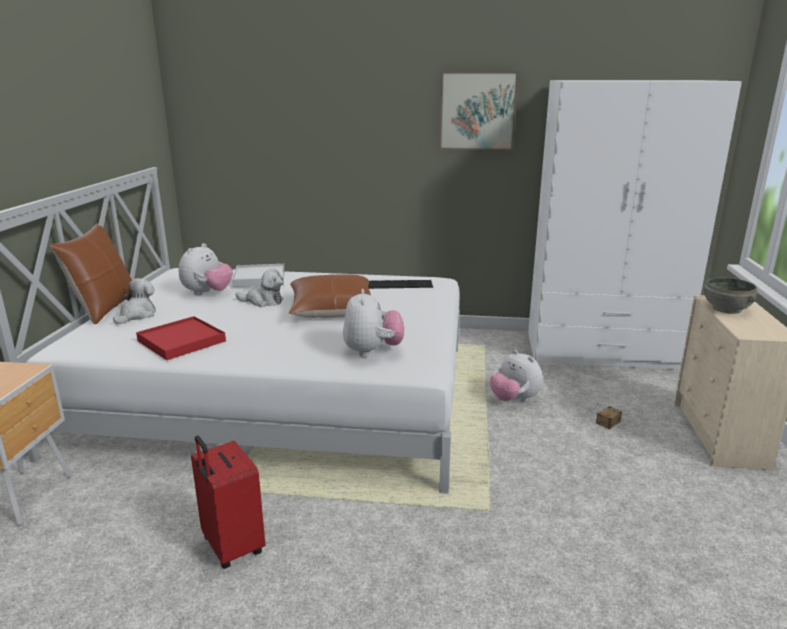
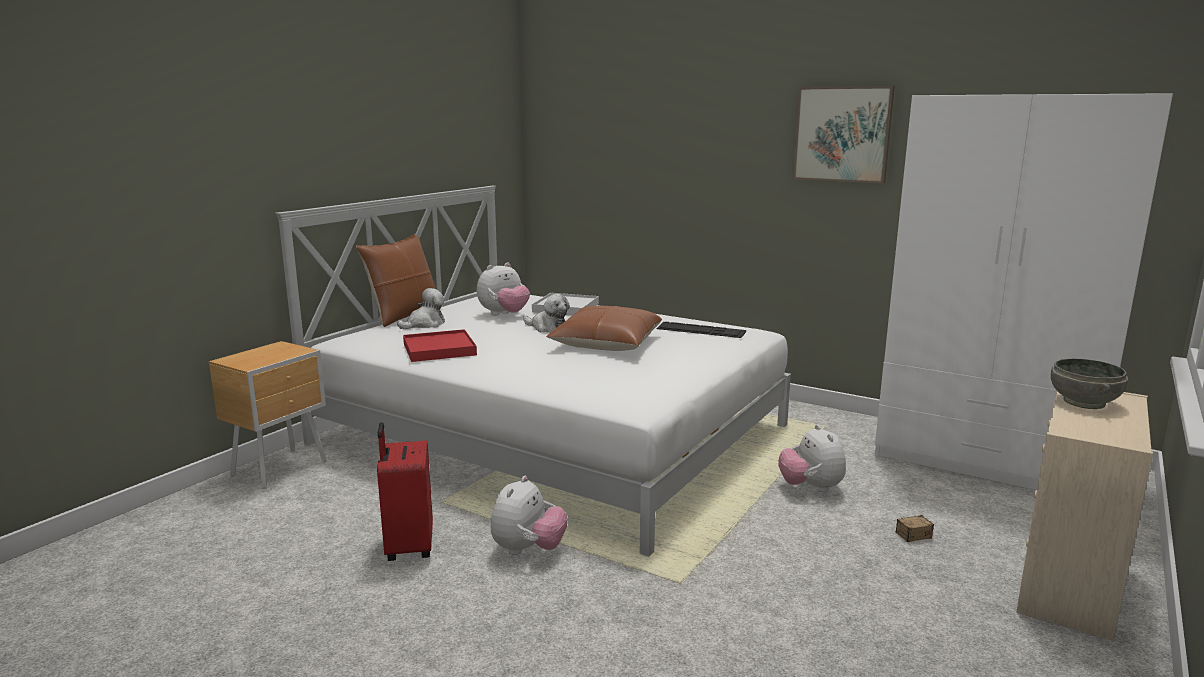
camera: 25 degrees right, 5 degrees down
plush toy [343,289,404,357] -> plush toy moved to [491,476,568,555]

